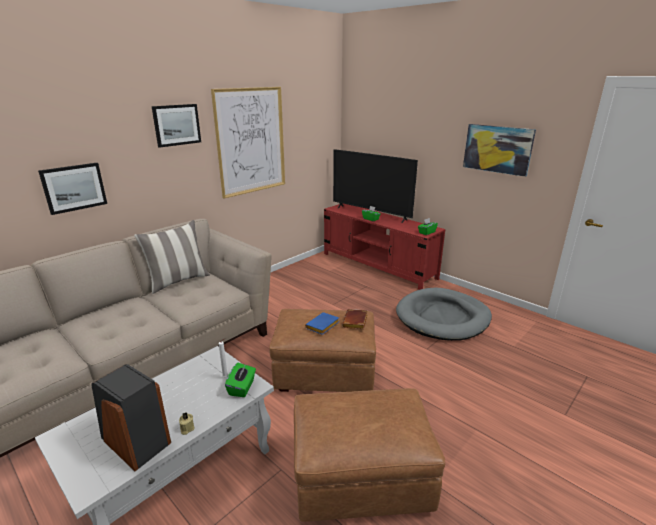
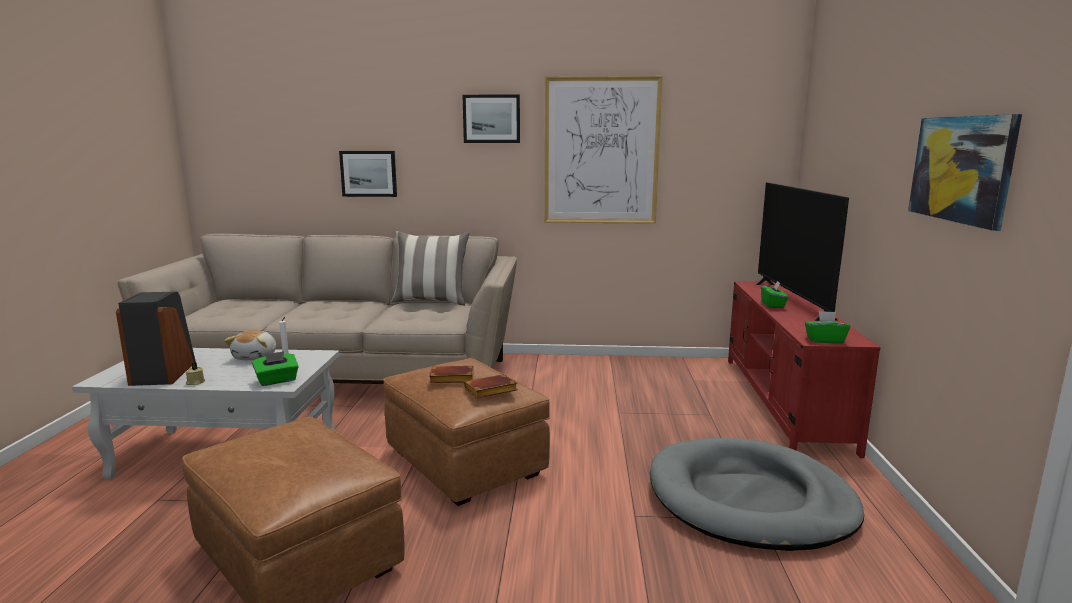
camera: 50 degrees right, 10 degrees down
blue book [305,312,339,335] -> brown book [429,366,474,383]
none -> plush toy [224,330,276,361]

